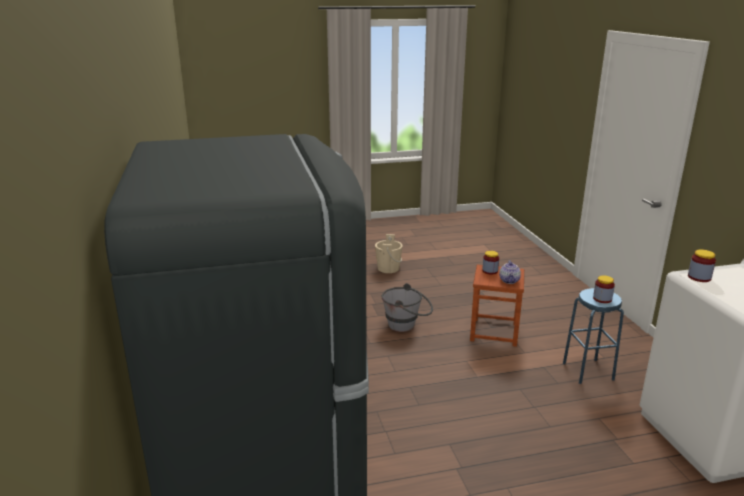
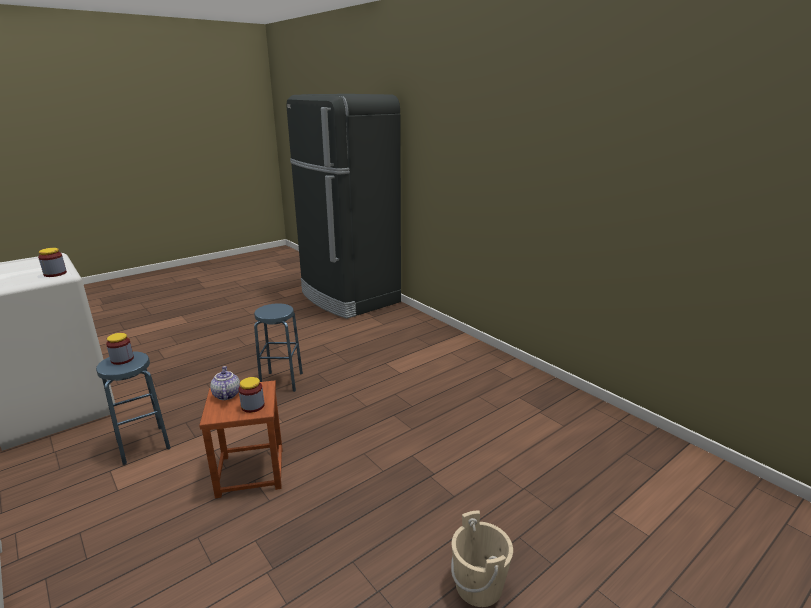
camera: 155 degrees right, 0 degrees up
grey bucket [381,283,433,332] -> none
none -> blue stool [254,303,303,392]

